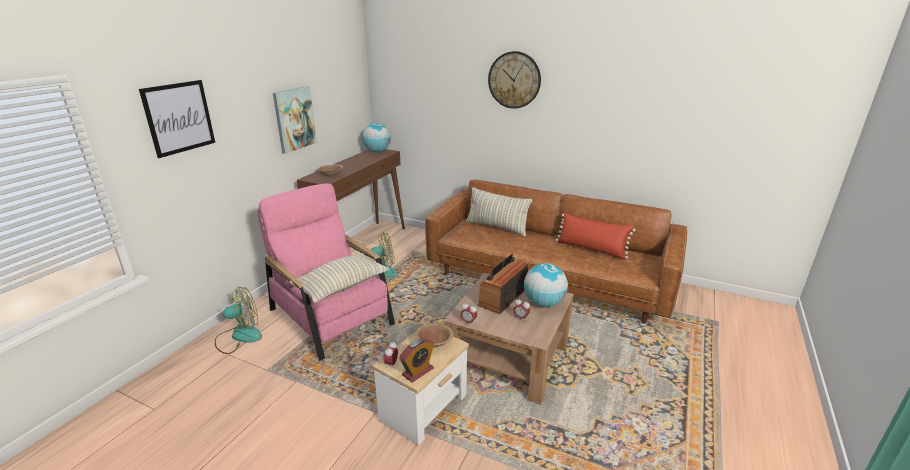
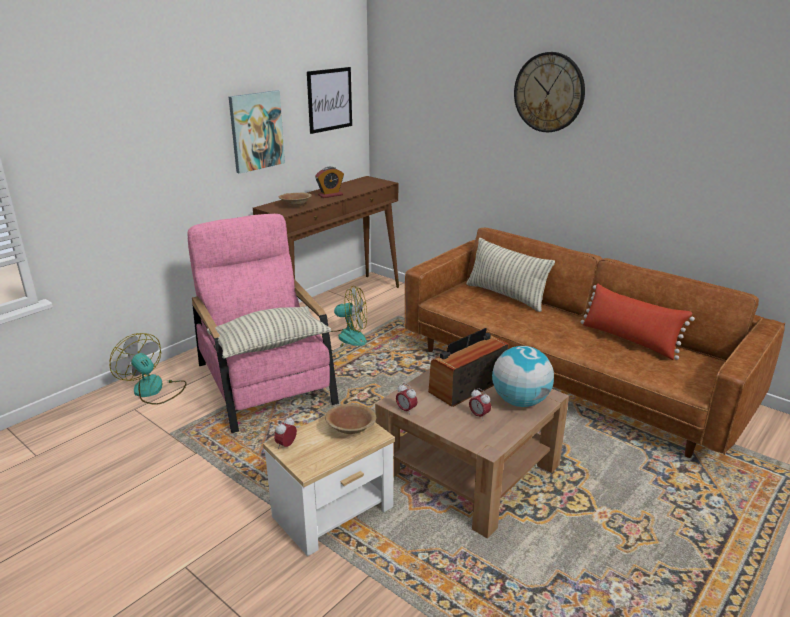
camera: 15 degrees right, 0 degrees up
picture [139,80,215,158] -> picture moved to [307,67,352,134]
fan [215,287,262,354] -> fan turned 135 degrees counterclockwise [109,333,187,405]
globe [362,123,391,152] -> none
alarm clock [399,338,434,383] -> alarm clock moved to [315,167,344,198]

